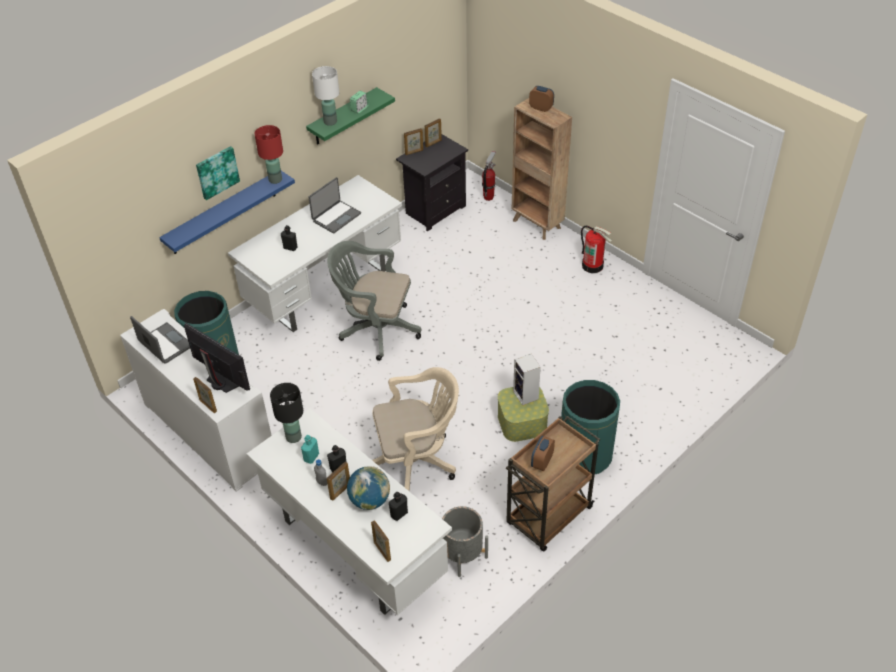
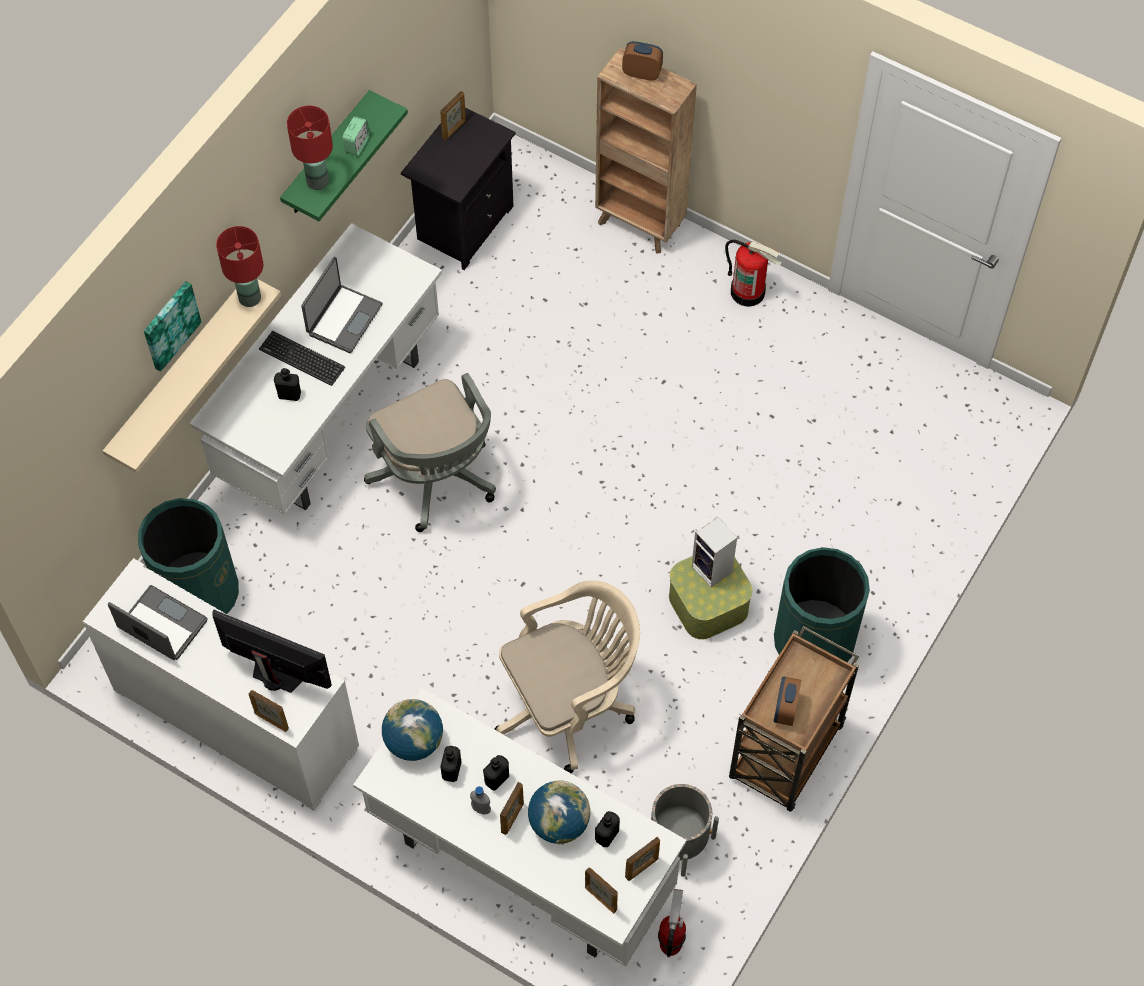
camera: 15 degrees left, 15 degrees up
blue shelf [159,171,295,254] -> beige shelf [103,279,281,473]
black table lamp [270,383,303,443] -> globe [382,699,443,761]
turquoise bottle [301,435,319,464] -> black bottle [440,746,461,782]
white table lamp [312,66,339,126] -> red table lamp [287,106,333,190]
grey office chair [327,241,421,361] -> grey office chair turned 120 degrees counterclockwise [364,373,496,532]
picture frame [404,128,423,155] -> picture frame moved to [625,837,660,881]
fire extinguisher [482,151,496,201] -> fire extinguisher moved to [658,889,686,958]
none -> keyboard [259,331,345,386]

